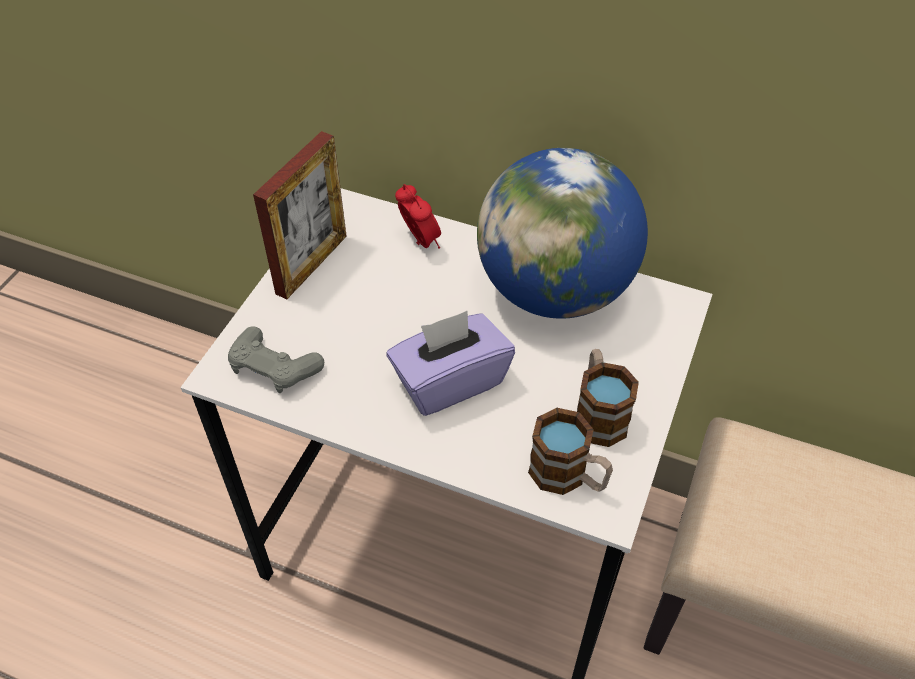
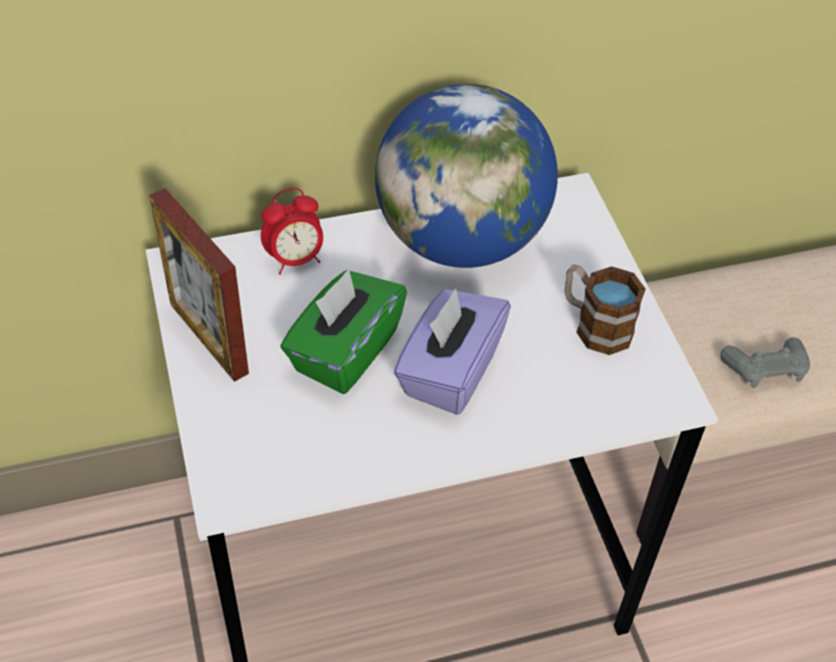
camera: 40 degrees left, 0 degrees up
grey game controller [228,326,324,393] -> grey game controller moved to [720,337,810,388]
picture frame [253,131,347,300] -> picture frame turned 150 degrees clockwise [149,188,249,382]
alarm clock [395,184,441,249] -> alarm clock turned 135 degrees clockwise [261,188,323,275]
mug [528,408,613,495] -> none
none -> green tissue box [280,269,407,394]

